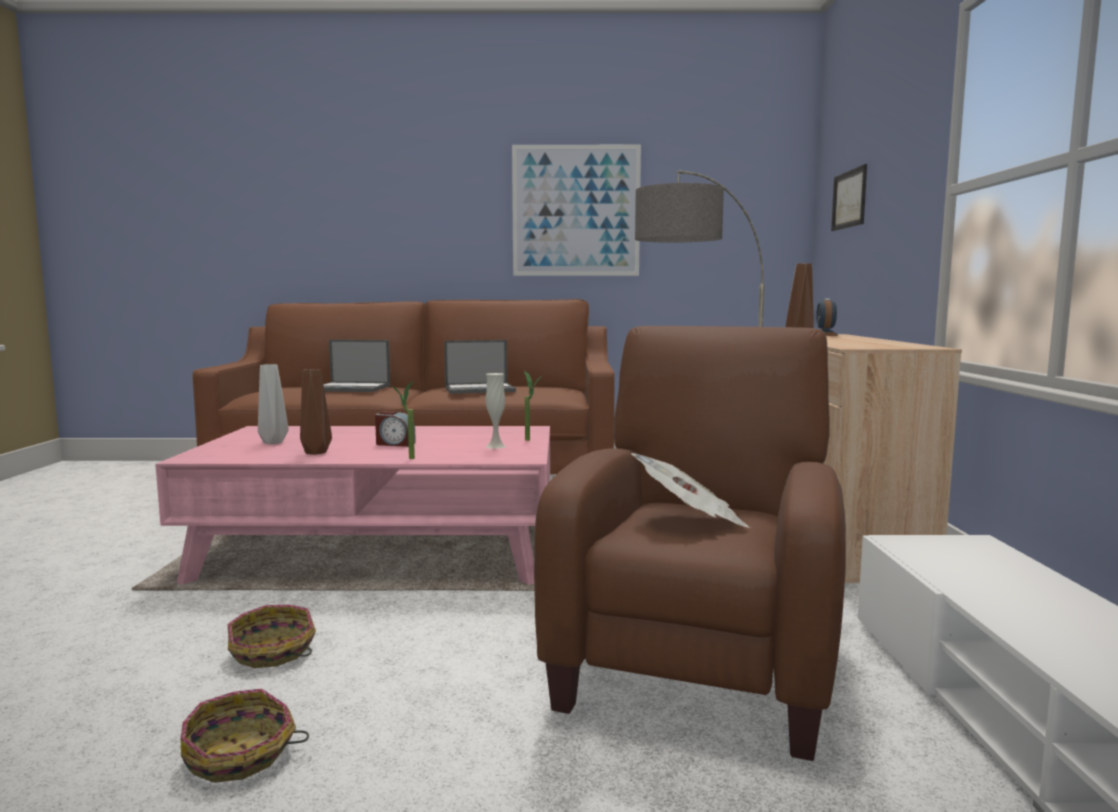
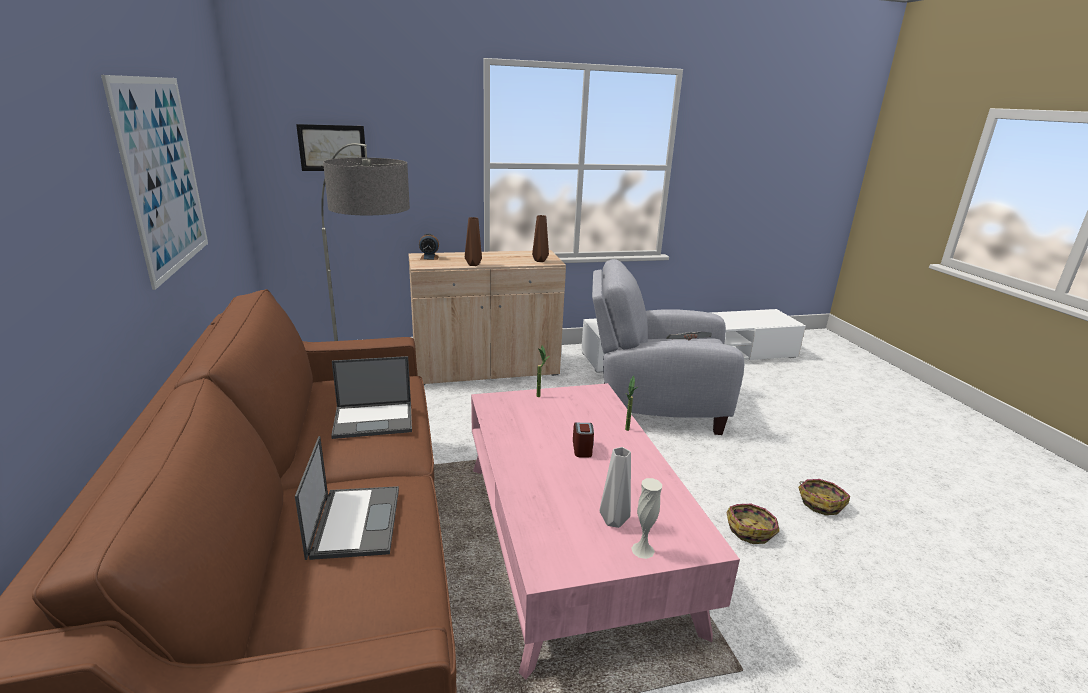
camera: 105 degrees left, 15 degrees up
brown vase [300,369,332,455] -> brown vase moved to [532,215,549,262]
laptop [444,340,516,394] -> laptop turned 105 degrees clockwise [331,356,412,439]
white vase [485,373,506,449] -> white vase moved to [631,478,662,559]
brown armchair [534,326,846,761] -> grey armchair [592,259,744,435]

